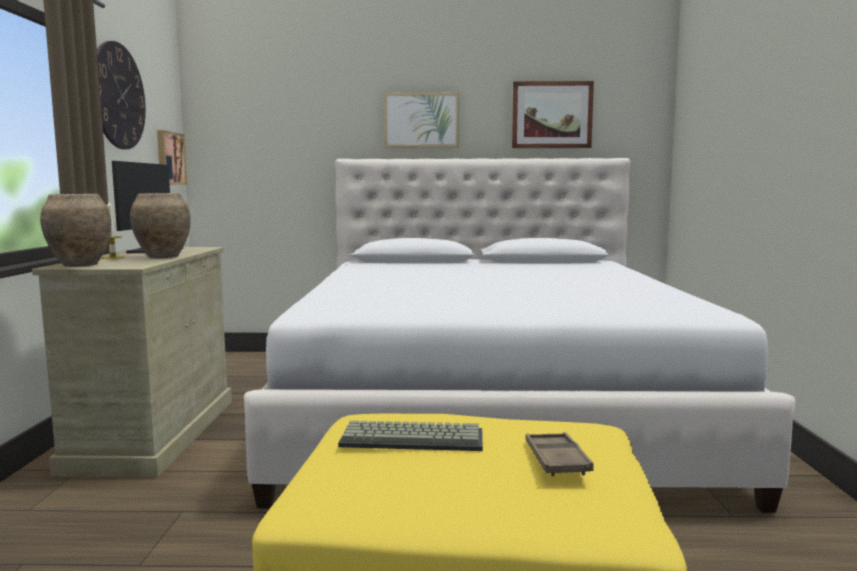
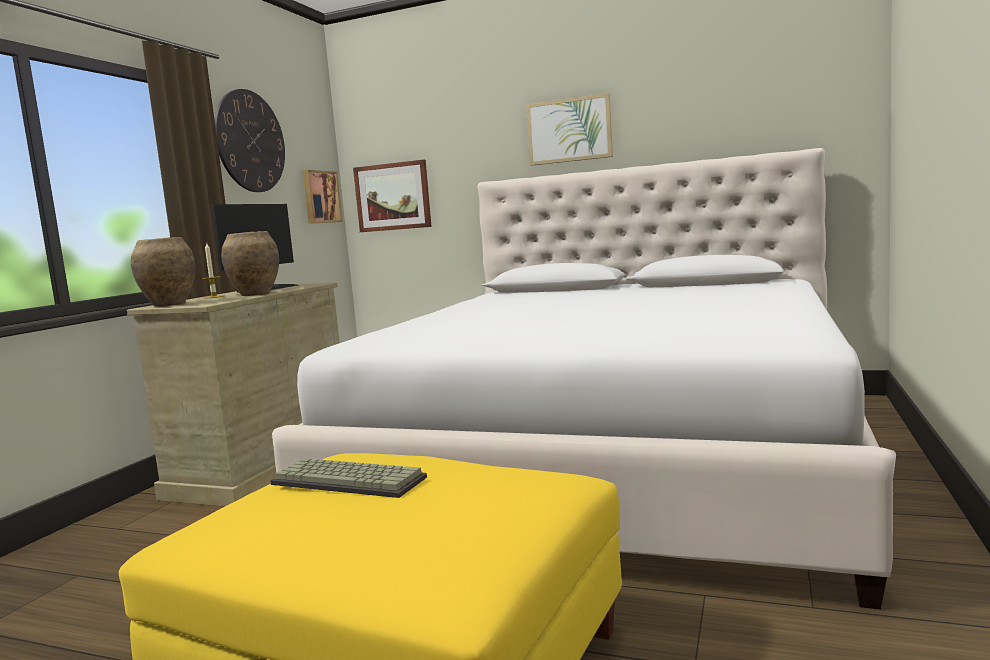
camera: 20 degrees right, 0 degrees up
picture [512,81,594,148] -> picture moved to [353,160,432,232]
brown tray [525,432,594,476] -> none

